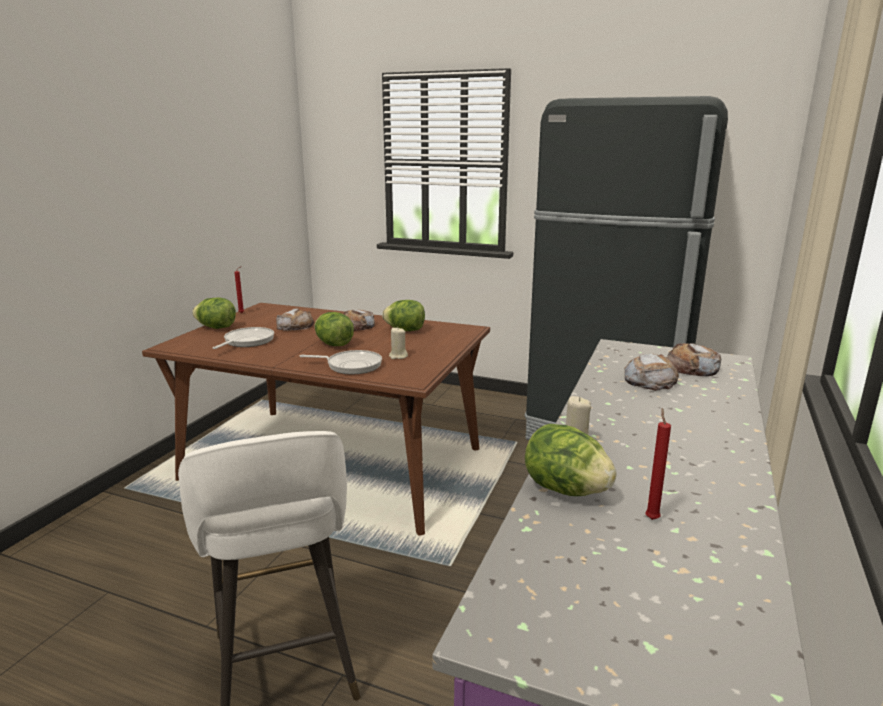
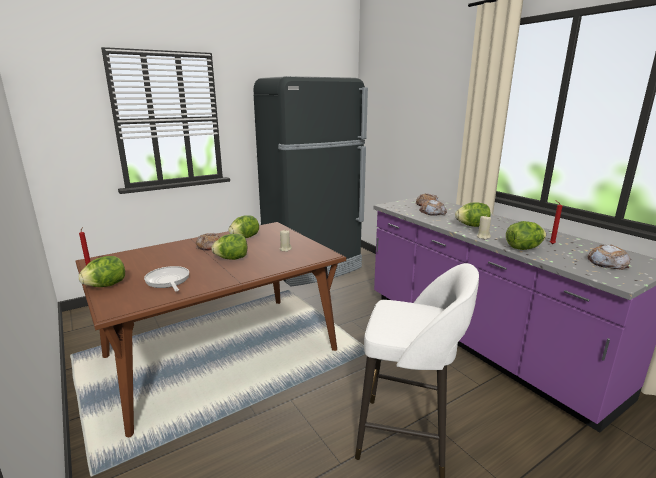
camera: 55 degrees left, 0 degrees up
bread [276,308,314,331] -> bread moved to [587,244,630,270]
frying pan [300,350,382,374] -> none
none -> lettuce [455,202,490,227]

